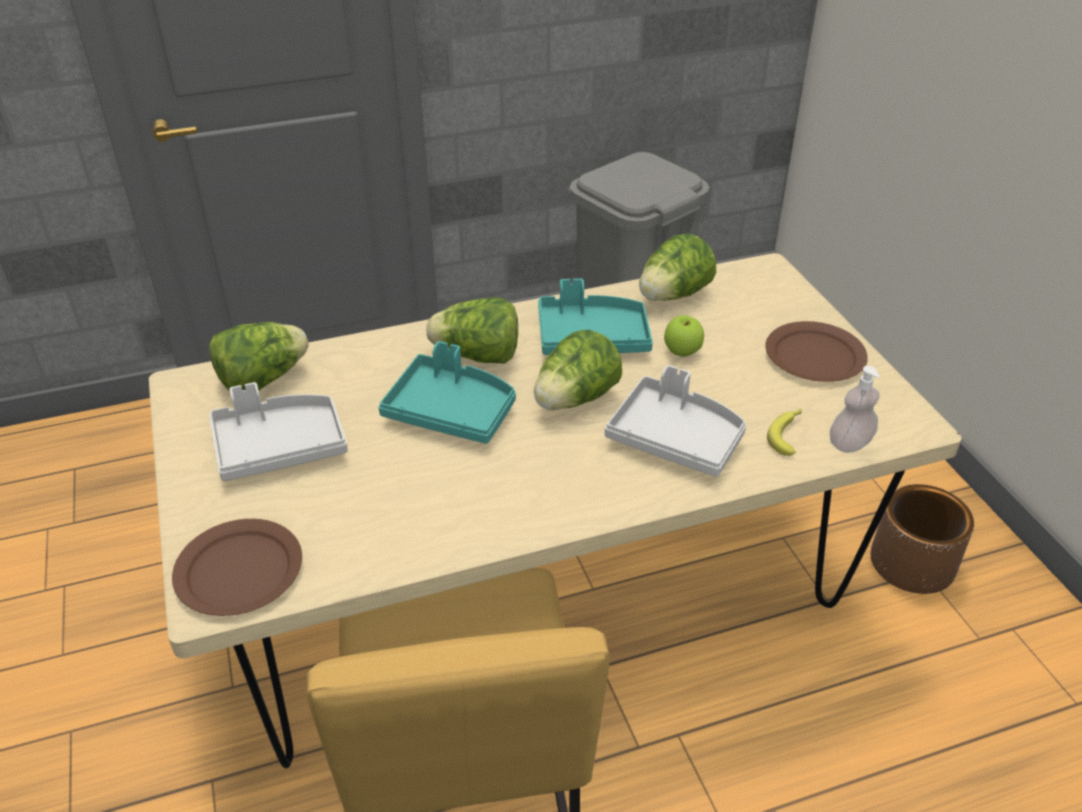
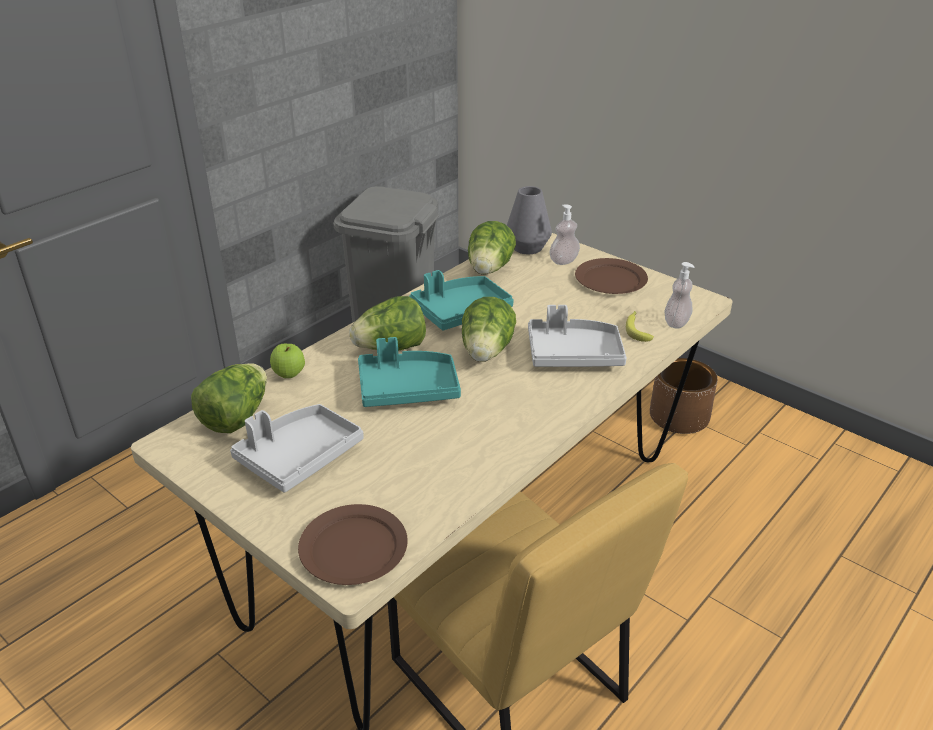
camera: 30 degrees left, 5 degrees down
apple [664,315,704,357] -> apple moved to [270,344,305,378]
none -> grey vase [507,186,552,254]
none -> soap dispenser [550,204,580,265]

